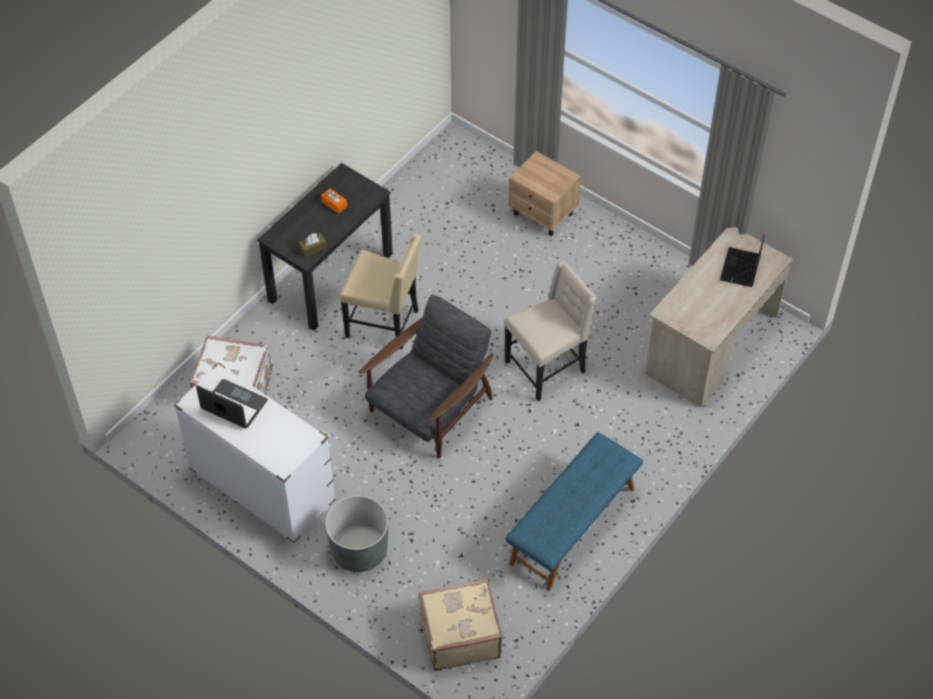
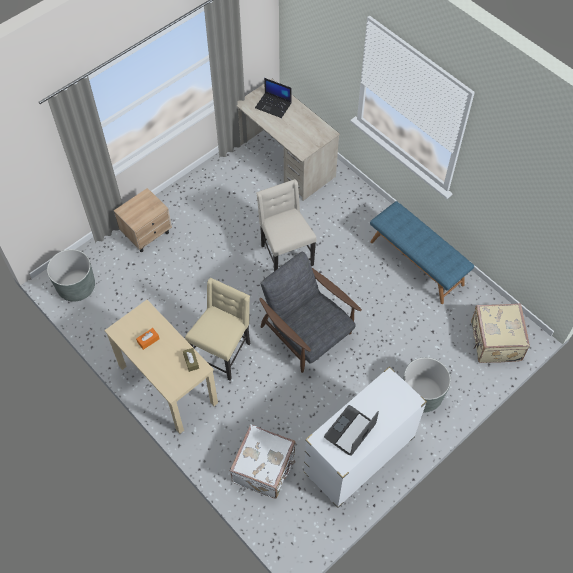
camera: 80 degrees left, 5 degrees up
black desk [257,163,393,331] -> beige desk [104,300,218,434]
none -> grey planter [47,249,95,302]

